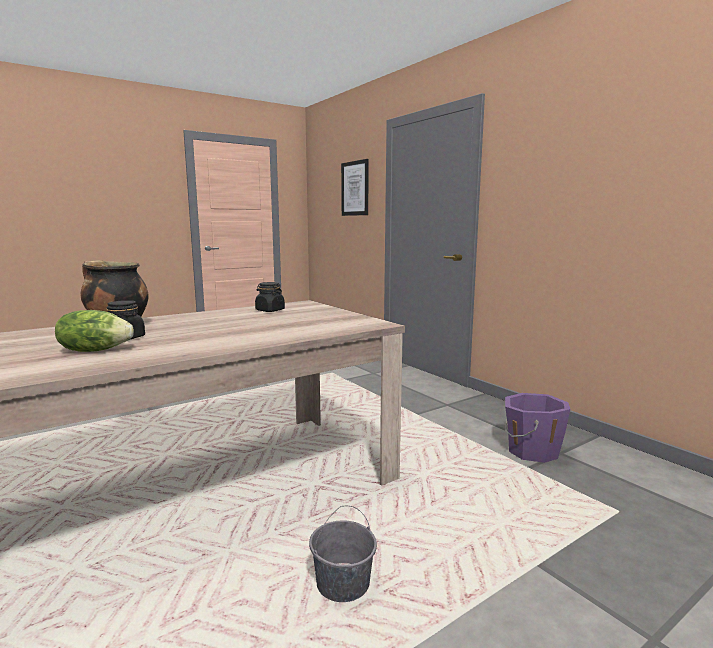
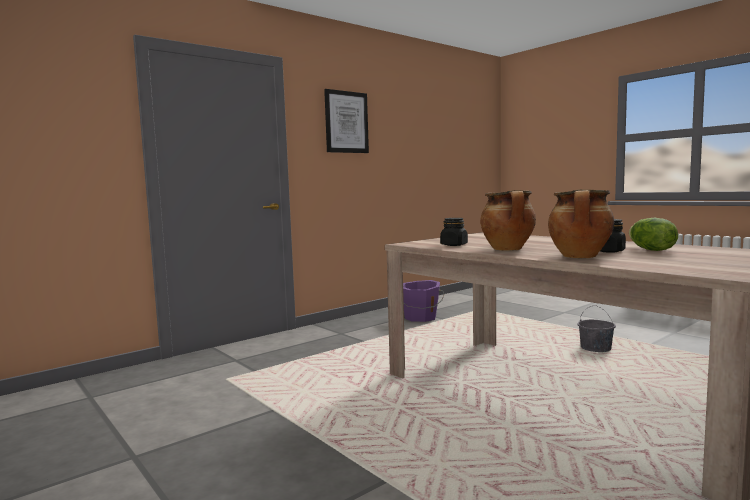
camera: 95 degrees left, 5 degrees down
picture [341,159,369,216] -> picture moved to [324,89,369,153]
none -> cooking pot [480,190,536,251]

